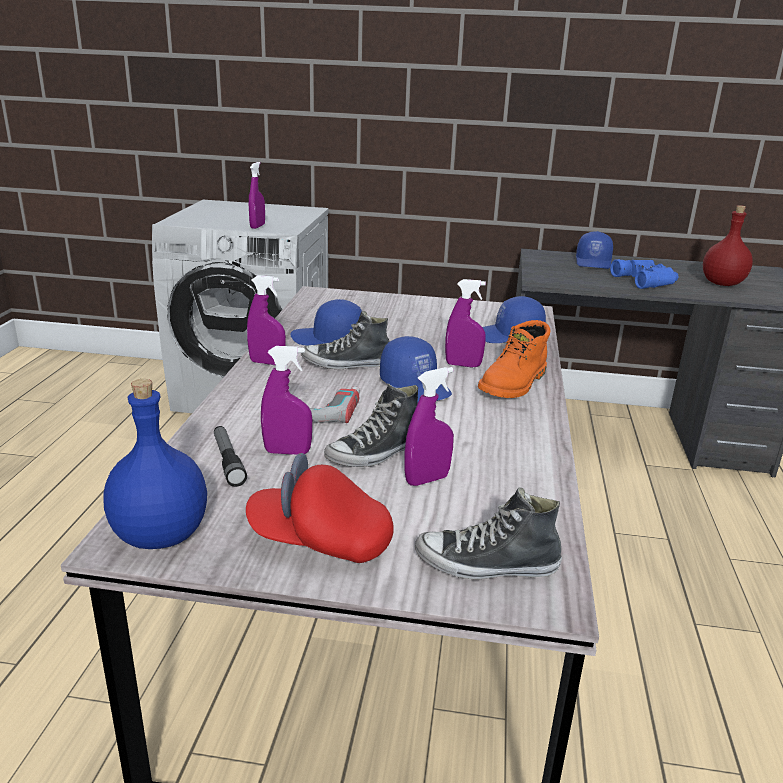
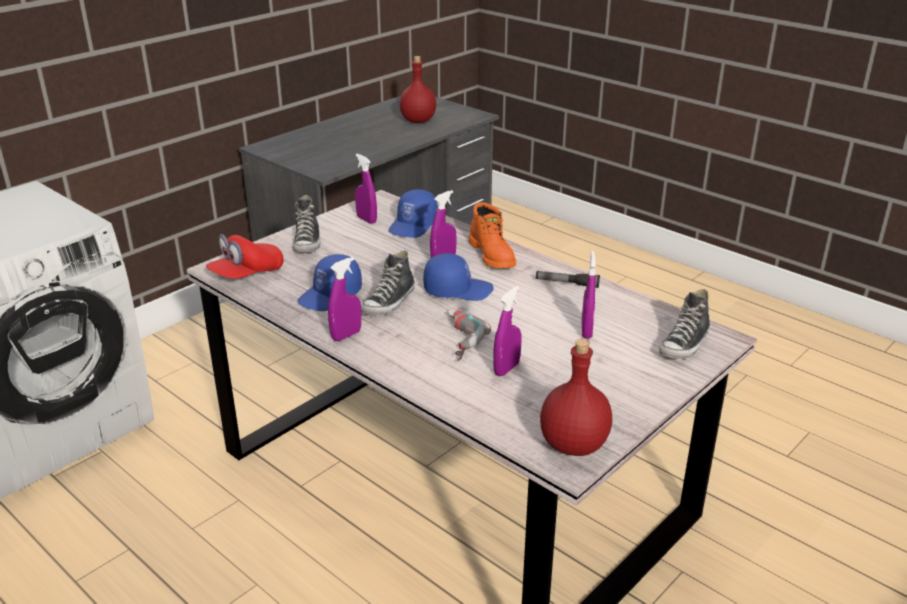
camera: 55 degrees left, 5 degrees up
blue bottle [103,379,207,549] -> red bottle [540,339,612,456]
flashlight [214,426,247,487] -> flashlight moved to [536,271,600,288]
red cap [246,453,394,563] -> red cap moved to [206,234,284,279]
purple spray bottle [249,162,265,229] -> purple spray bottle moved to [355,154,377,224]
shoe [324,384,418,467] -> shoe moved to [293,195,320,253]
blue cap [576,231,613,269] -> none
blue binoculars [610,259,679,289] -> none

